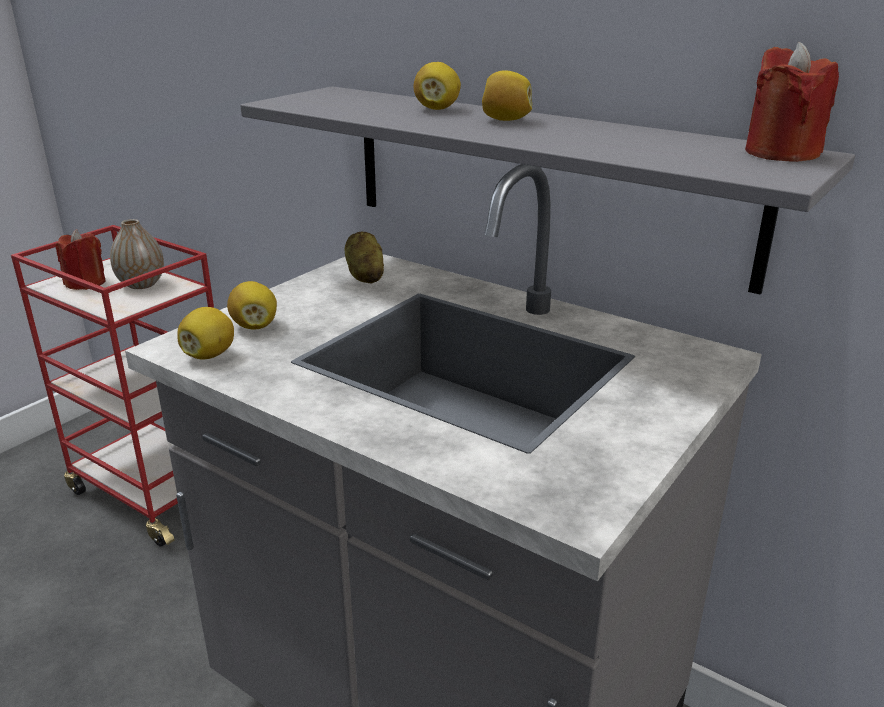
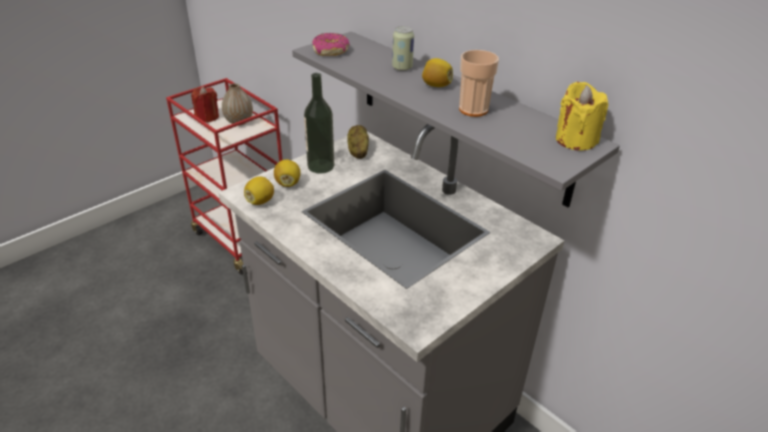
camera: 10 degrees right, 10 degrees up
lemon [414,62,461,110] -> can [392,26,414,71]
red candle [745,42,839,162] -> yellow candle [556,82,608,151]
none -> bottle [304,73,334,174]
none -> donut [312,33,350,56]
none -> cup [459,50,499,117]

